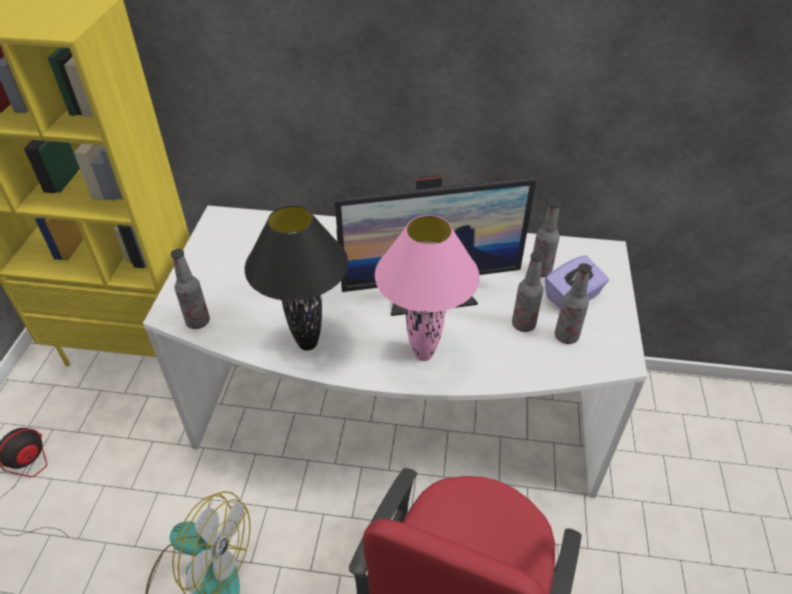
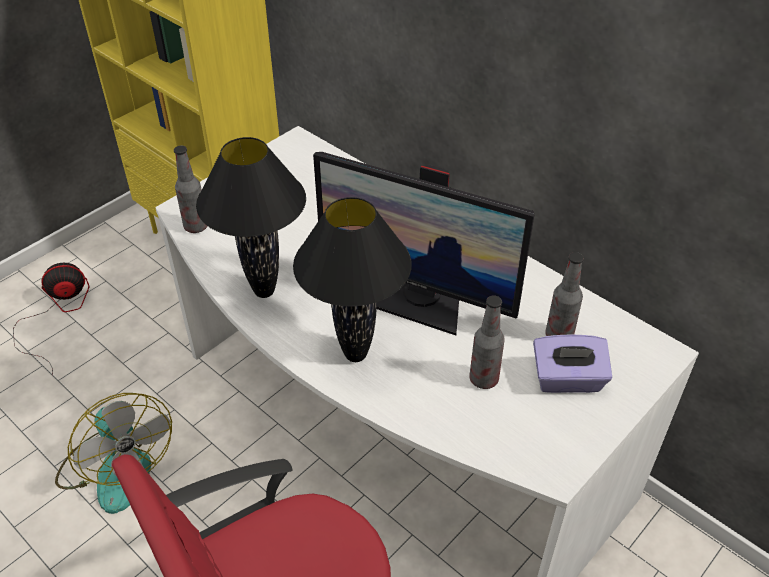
camera: 35 degrees right, 0 degrees up
pink table lamp [375,215,480,361] -> black table lamp [293,197,412,362]
bottle [555,263,592,344] -> none

